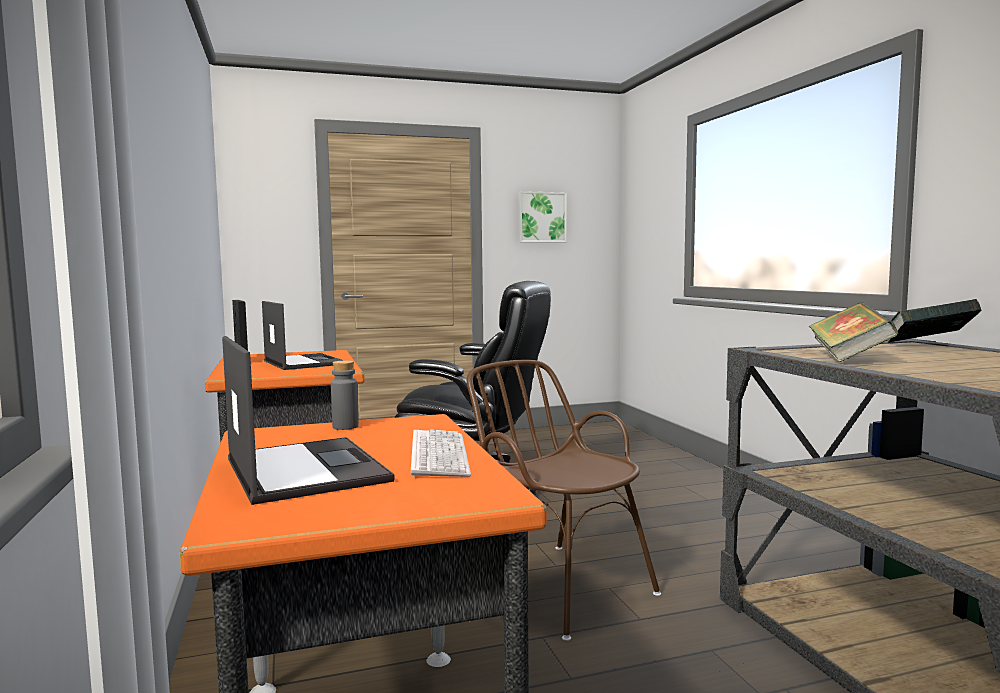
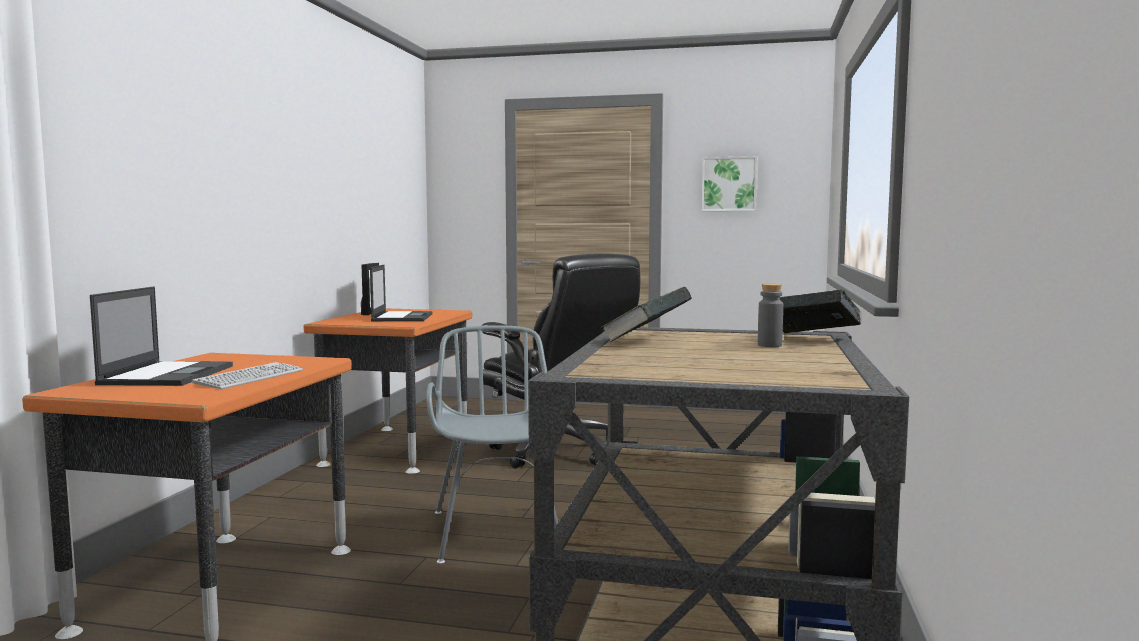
camera: 30 degrees right, 0 degrees up
grey bottle [331,360,359,430] -> grey bottle moved to [758,284,783,347]
brown chair [466,360,661,641] -> grey chair [426,325,558,564]

